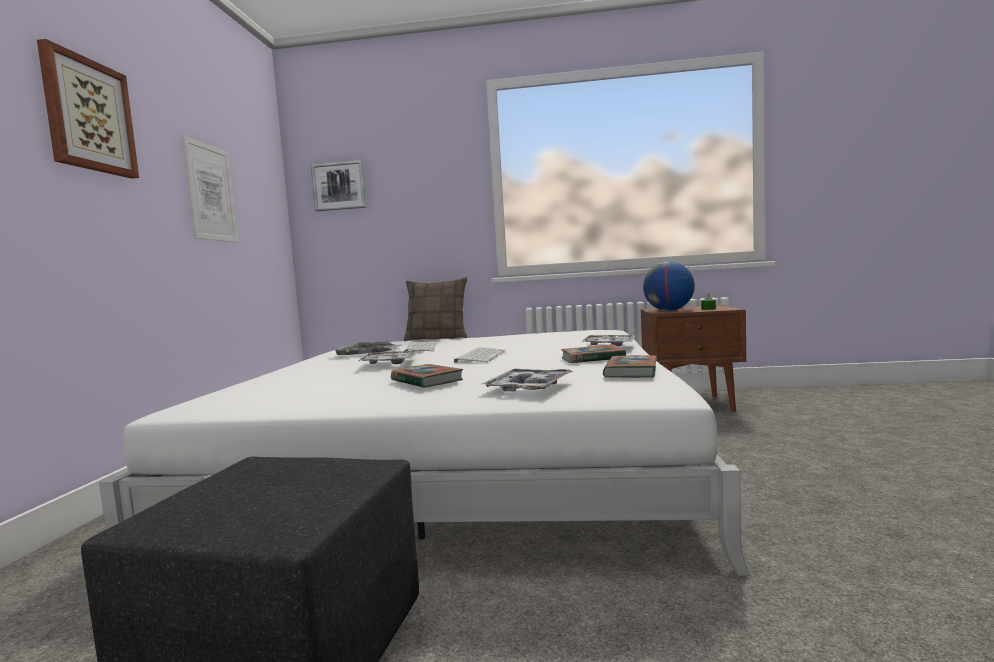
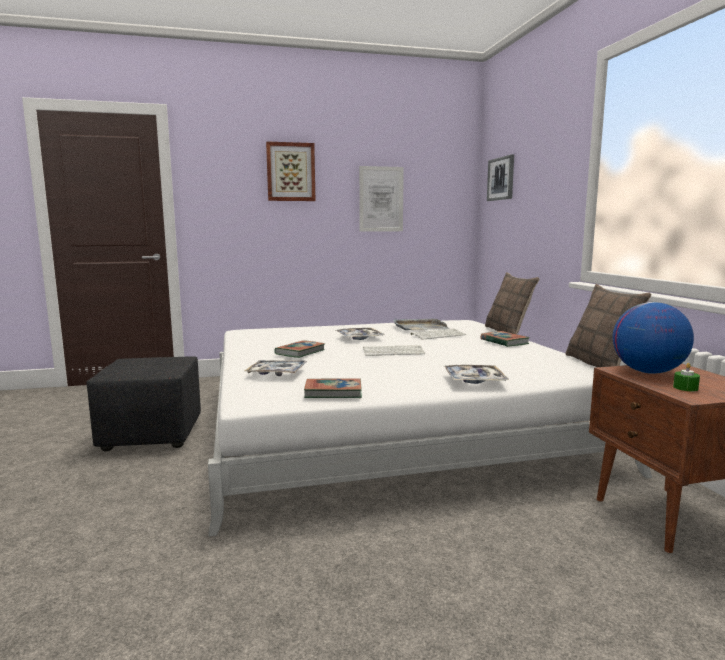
camera: 70 degrees right, 5 degrees up
book [561,344,626,363] -> book moved to [480,331,530,347]
none -> pillow [565,284,652,367]

